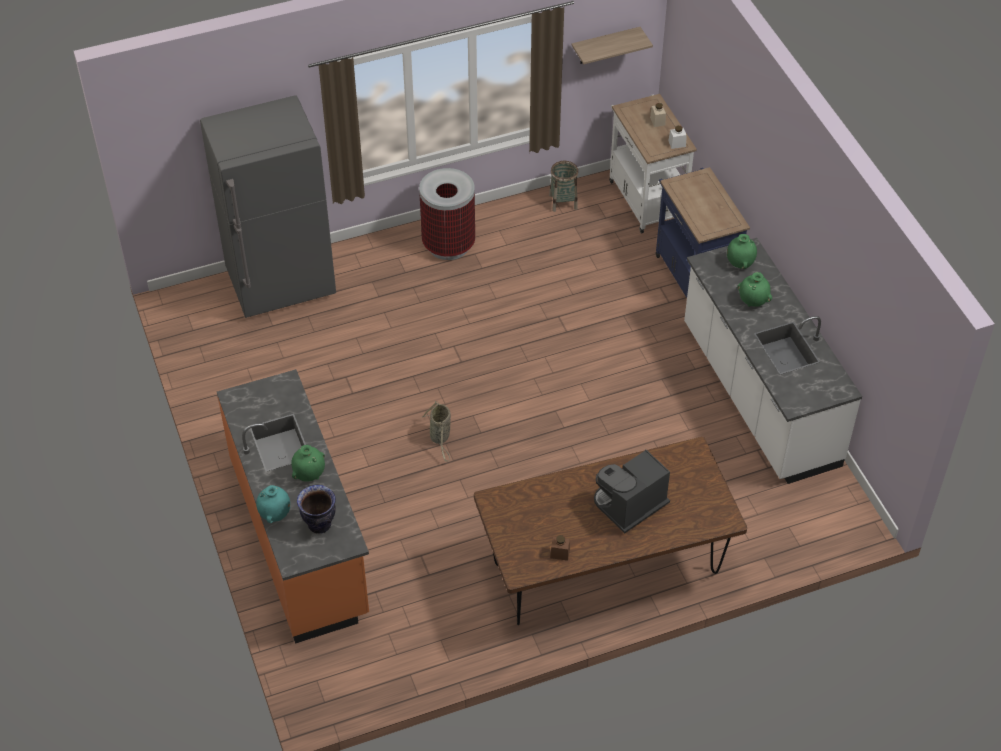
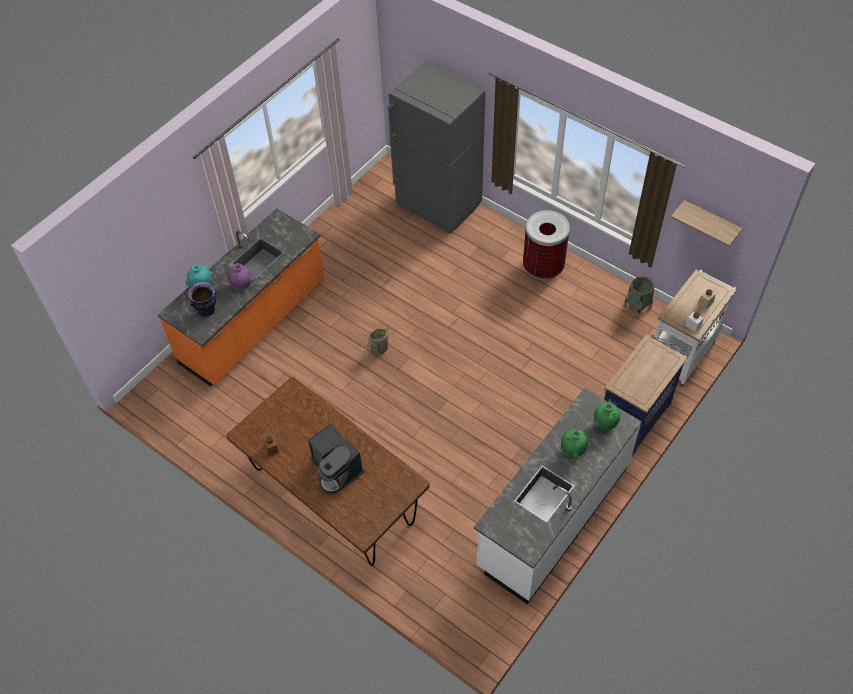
camera: 60 degrees right, 5 degrees up
green vase [292,445,325,482] -> purple vase [227,263,254,290]
coffee machine [594,450,670,533] -> coffee machine turned 150 degrees counterclockwise [308,423,365,494]

